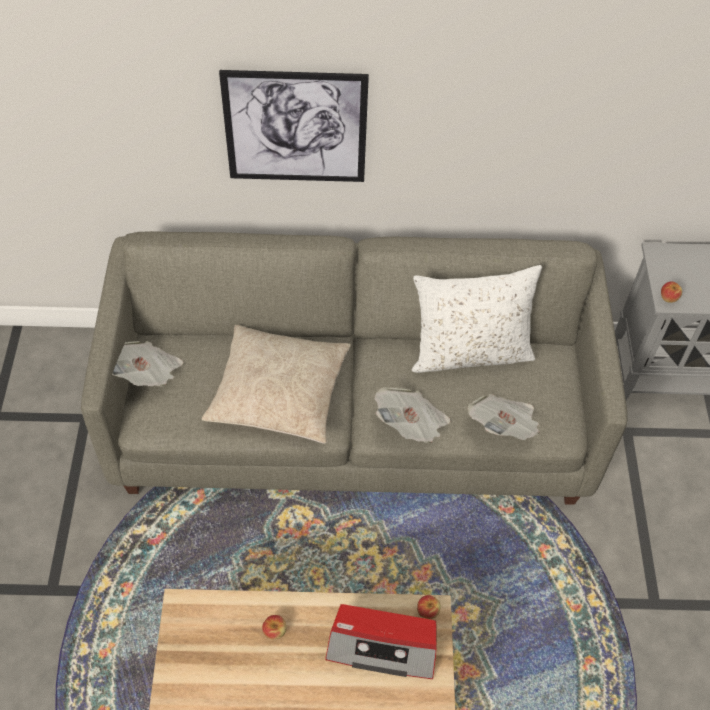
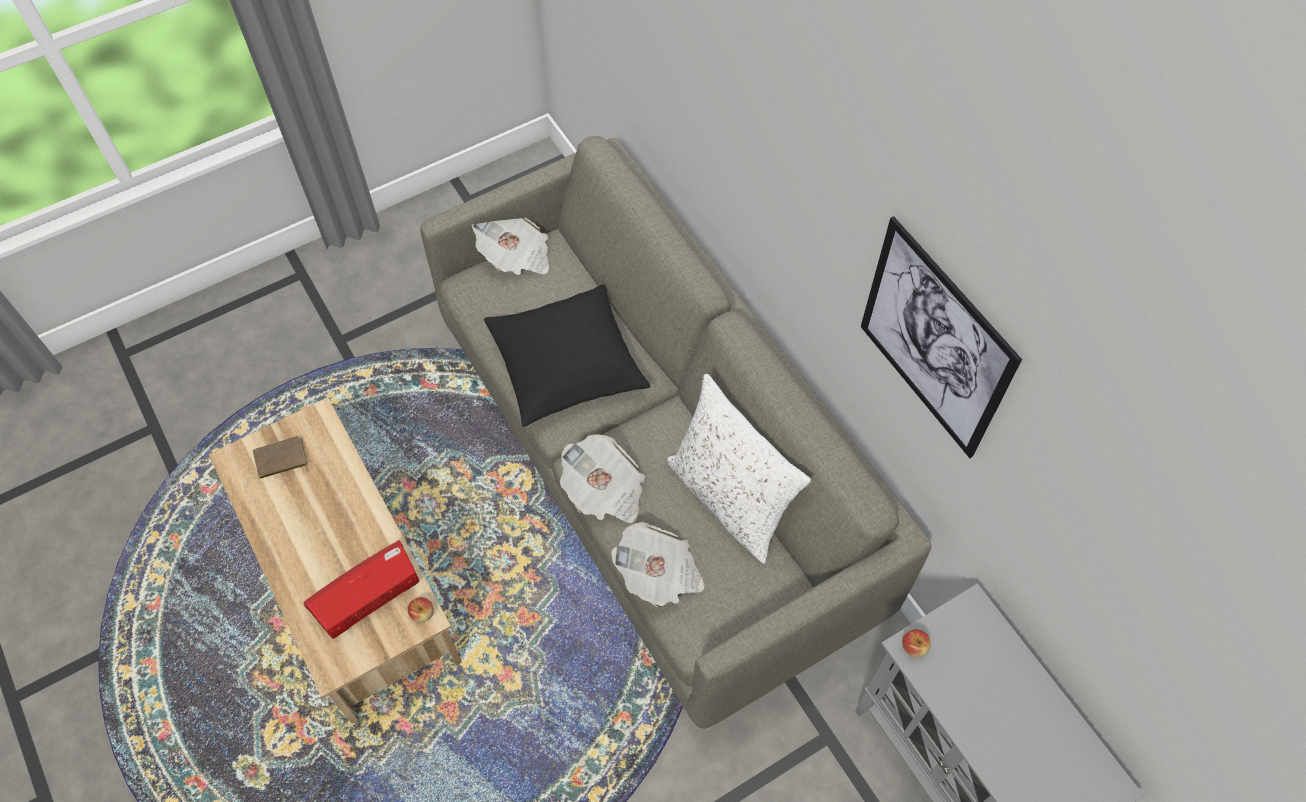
camera: 60 degrees right, 5 degrees up
beige pillow [202,325,351,444] -> black pillow [484,284,651,427]
picture [219,70,369,182] -> picture moved to [861,216,1022,458]
apple [262,615,287,640] -> none
radio [325,604,437,679] -> radio turned 75 degrees clockwise [304,540,419,639]
none -> brown book [252,436,308,479]

